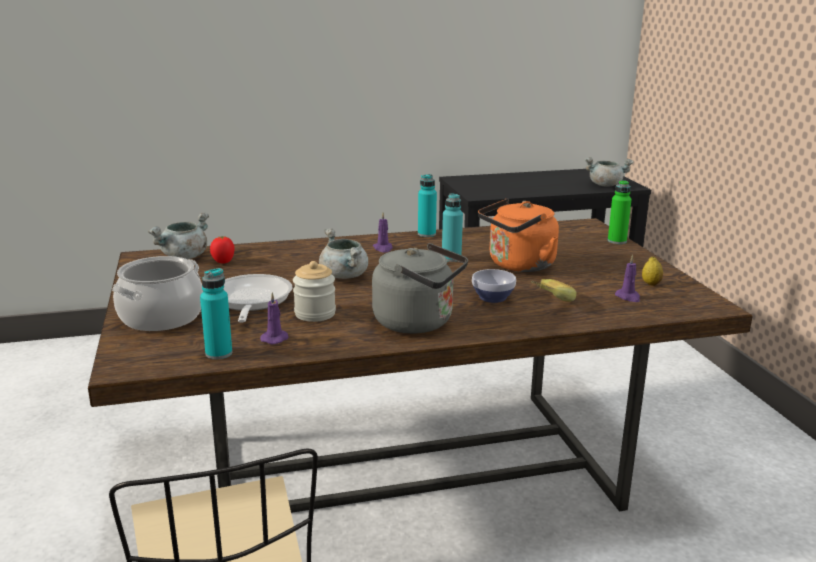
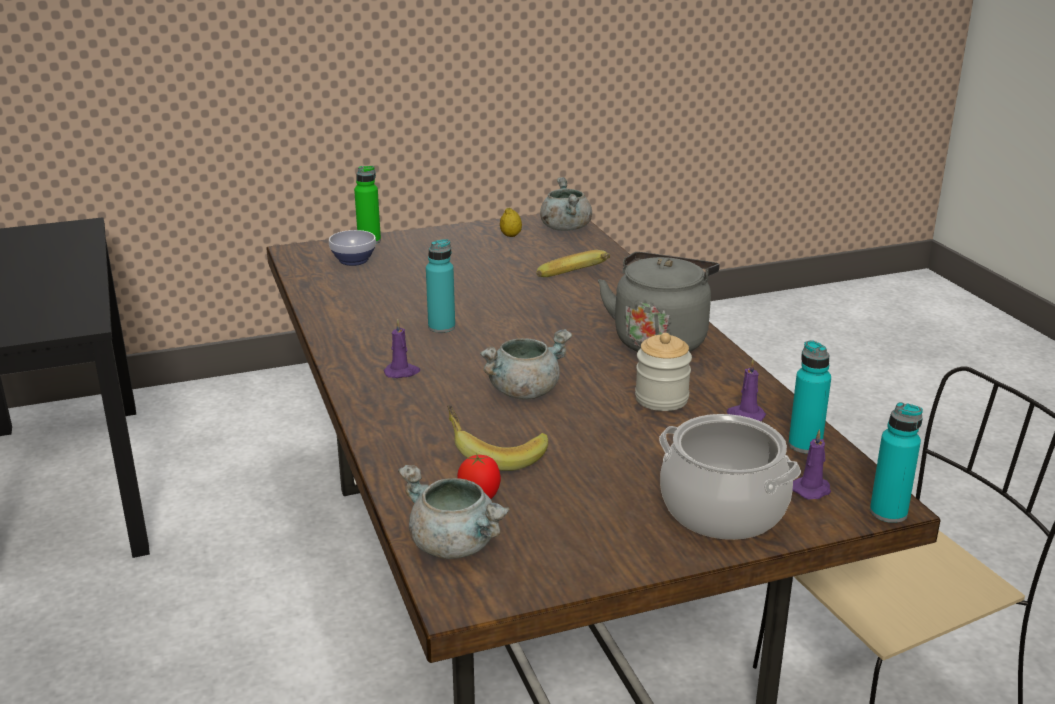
camera: 95 degrees left, 5 degrees up
frying pan [223,274,292,322] -> none
turquoise bottle [418,174,437,237] -> turquoise bottle moved to [870,402,923,523]
bowl [472,269,516,303] -> bowl moved to [329,230,376,266]
orange kettle [478,199,559,272] -> none
grey cooking pot [585,157,634,187] -> grey cooking pot moved to [540,177,592,231]
purple candle [615,255,640,302] -> purple candle moved to [792,429,831,500]
none -> banana [447,405,548,471]

